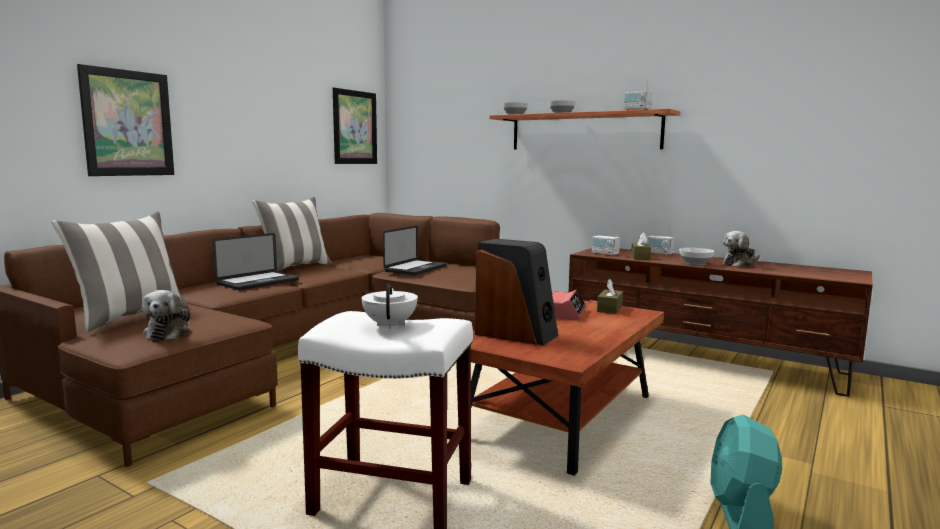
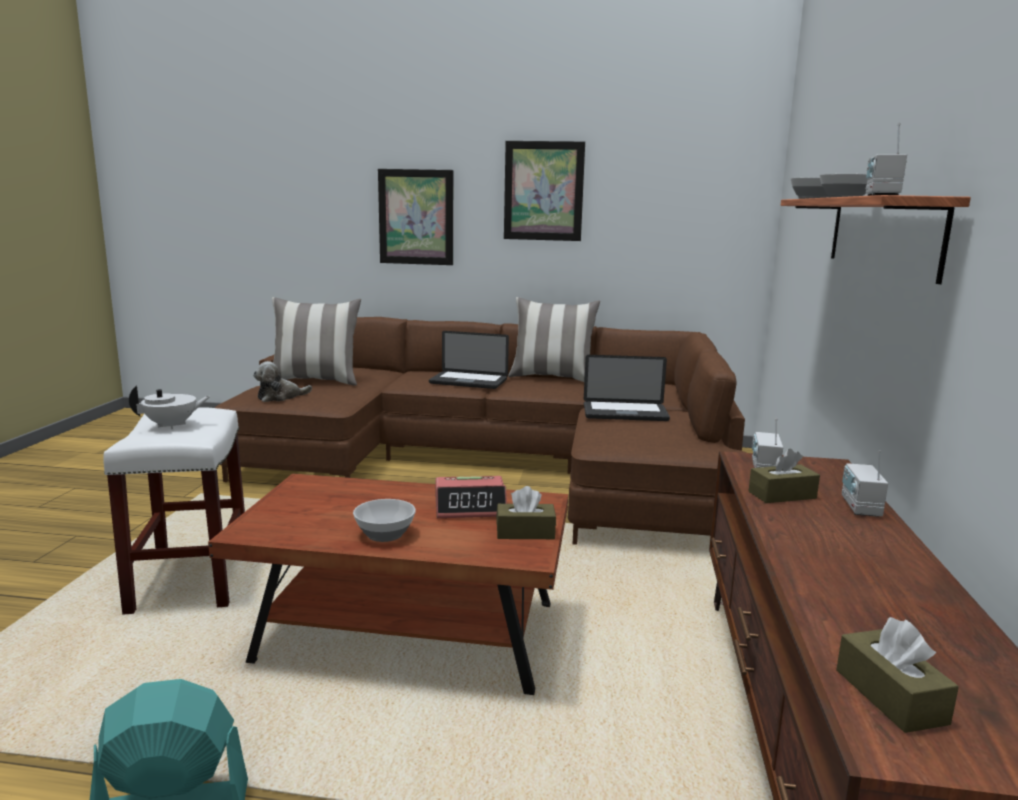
camera: 65 degrees right, 5 degrees up
picture [333,88,377,164] -> picture moved to [504,141,585,241]
speaker [475,239,558,345] -> none
bowl [679,248,714,265] -> bowl moved to [353,499,416,542]
plush toy [723,231,760,267] -> none
none -> brown tissue box [836,617,959,733]

